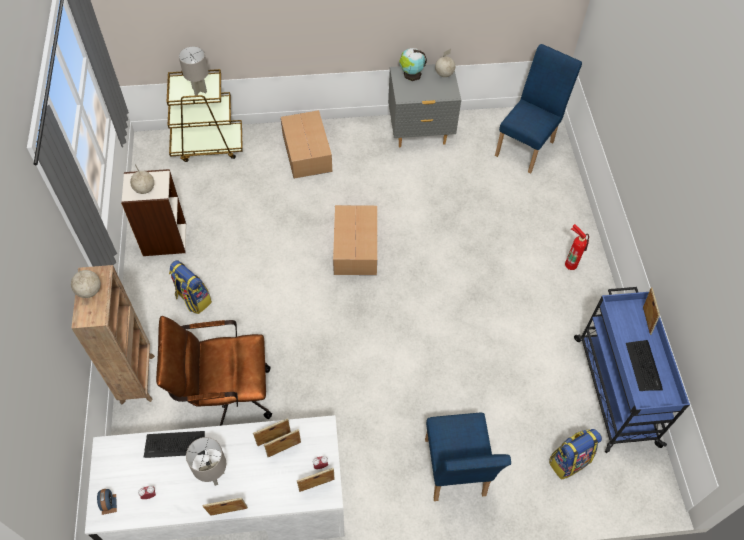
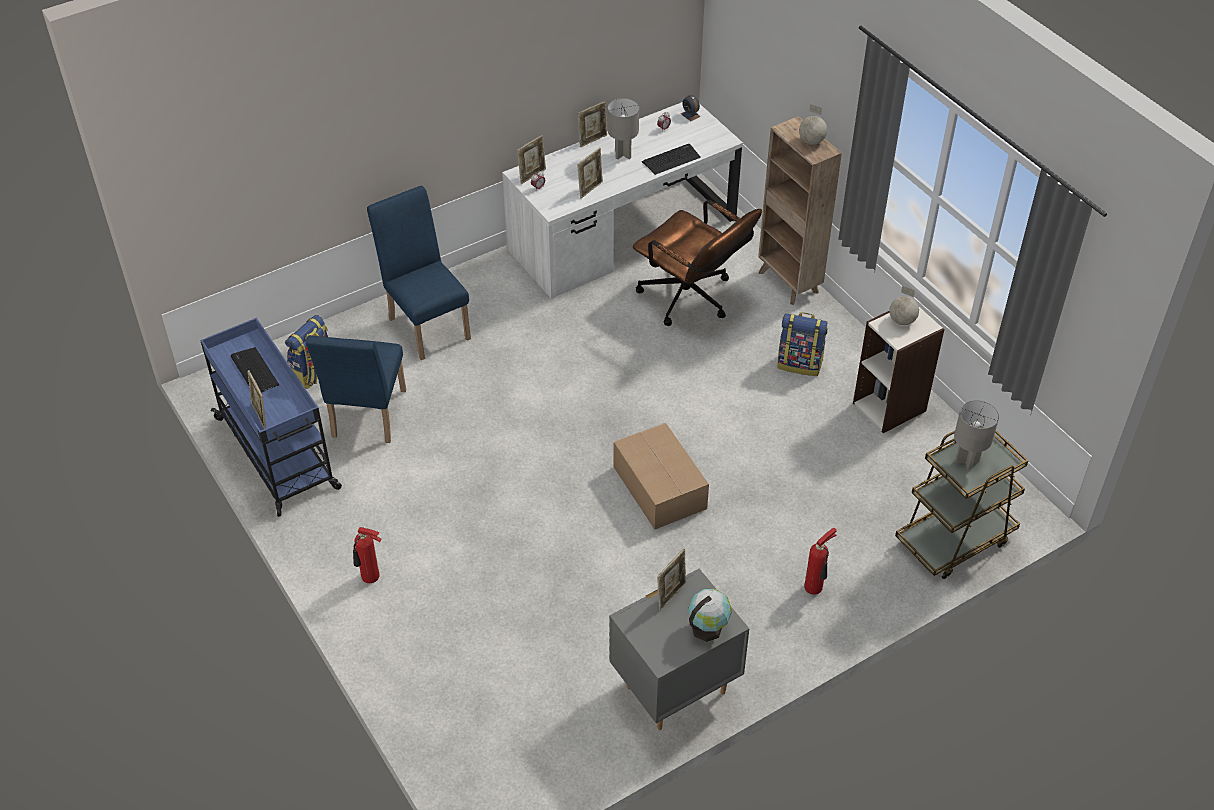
camera: 155 degrees right, 10 degrees down
brown office chair [156,316,272,426] -> brown office chair turned 75 degrees clockwise [633,200,762,326]
picture frame [264,429,301,457] -> picture frame moved to [657,549,686,611]
cardboard box [281,110,332,179] -> fire extinguisher [804,528,837,595]
globe [435,49,455,77] -> none
blue chair [495,44,582,173] -> blue chair moved to [306,335,406,443]

